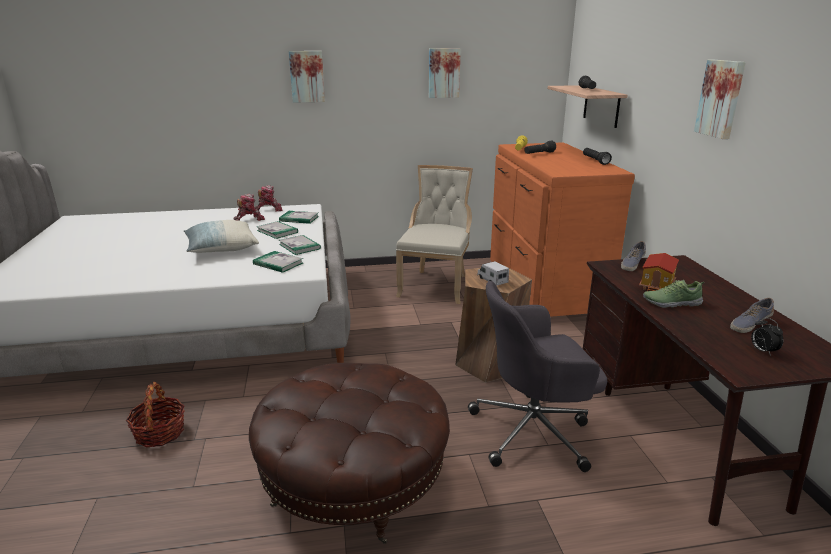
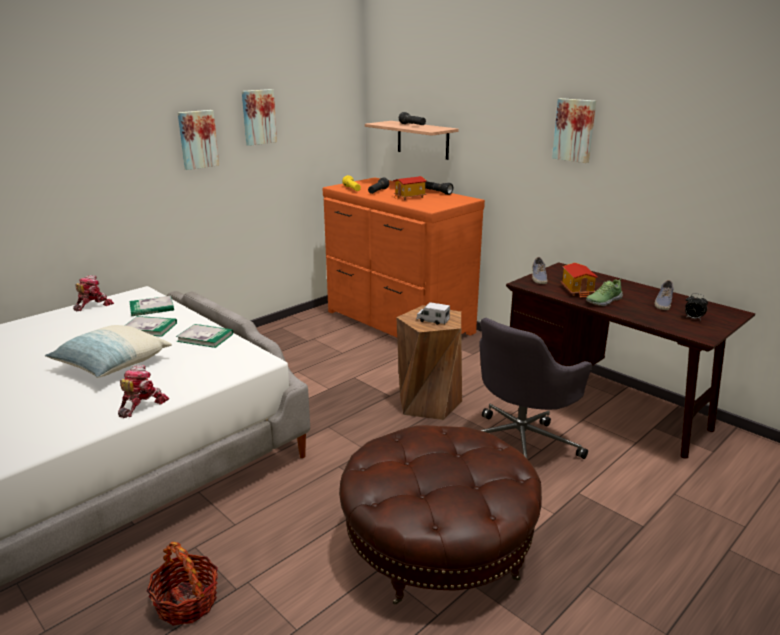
camera: 35 degrees left, 0 degrees up
toy robot [233,194,265,221] -> toy robot moved to [118,365,169,418]
book [253,251,303,273] -> none
picture [289,51,325,103] -> picture moved to [178,110,219,170]
beige chair [396,165,473,304] -> none
none -> toy house [393,176,427,200]

